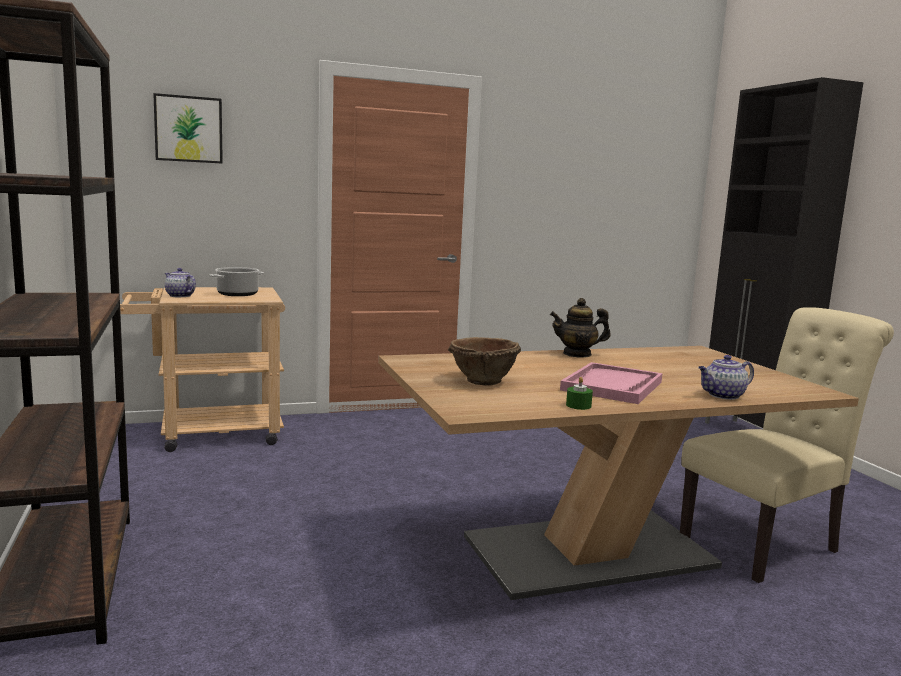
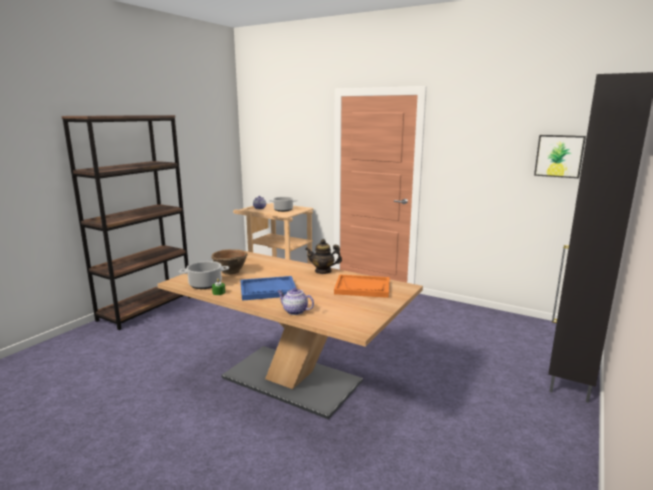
camera: 50 degrees right, 5 degrees up
picture [153,93,223,164] -> picture moved to [534,135,586,178]
teapot [550,298,611,358] -> teapot turned 45 degrees counterclockwise [305,239,342,274]
pink tray [560,362,663,404] -> blue tray [240,276,296,301]
beige chair [680,307,894,583] -> none
none -> cooking pot [179,261,229,289]
none -> orange tray [334,274,390,298]

